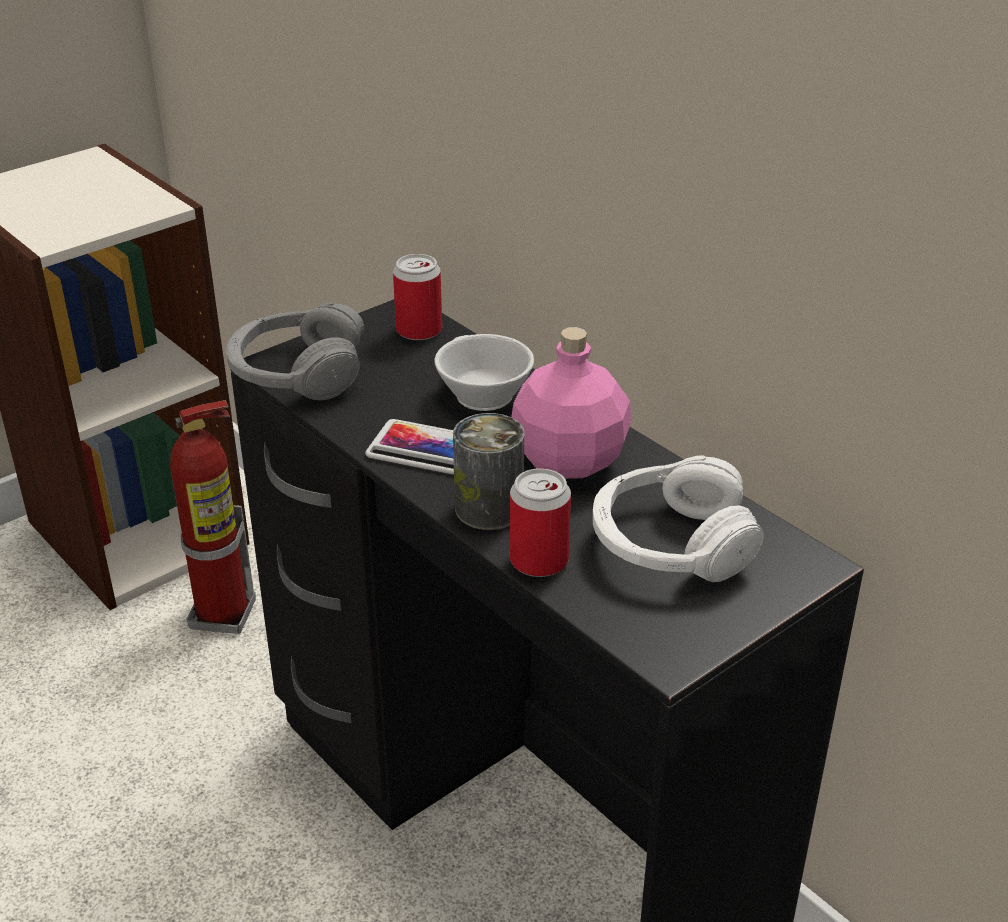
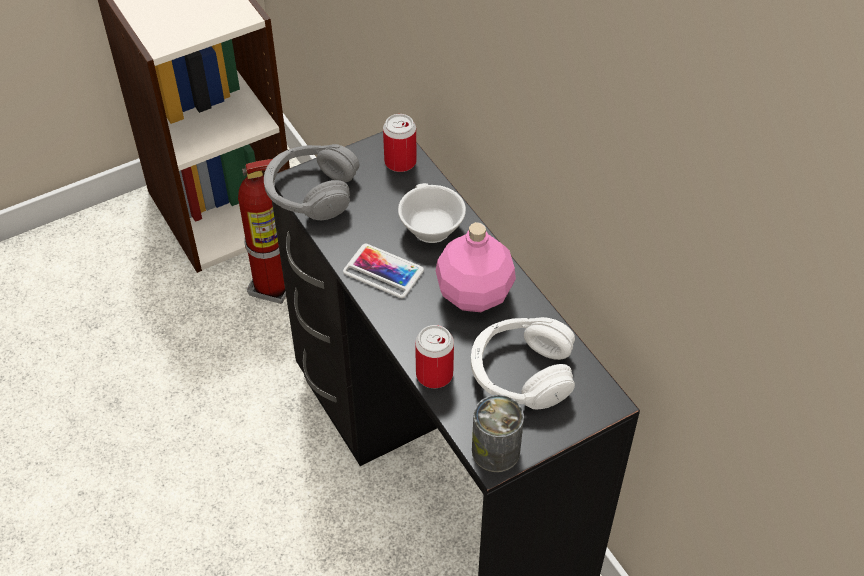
camera: 10 degrees right, 15 degrees up
can [453,413,524,530] -> can moved to [472,395,524,472]

